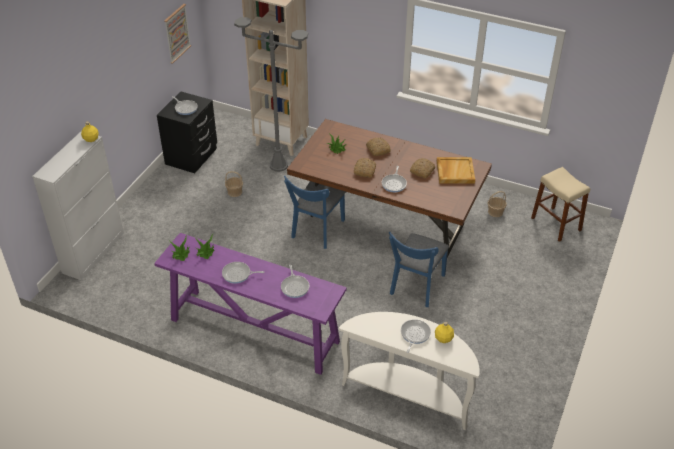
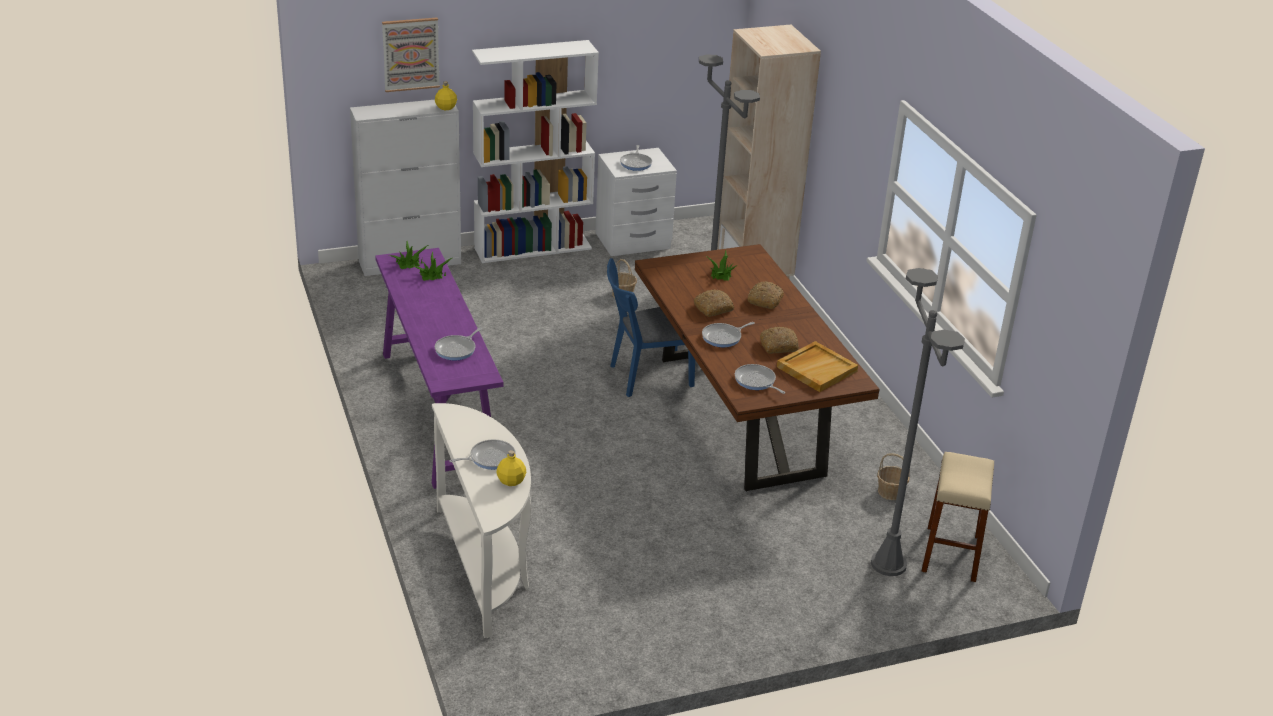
camera: 45 degrees right, 10 degrees down
black nightstand [157,91,217,173] -> white nightstand [595,148,677,256]
picture [164,4,191,64] -> picture moved to [382,17,440,92]
frying pan [222,262,264,284] -> frying pan moved to [735,364,785,394]
blue chair [389,232,449,307] -> none
none -> white bookcase [472,40,599,263]
none -> grey floor lamp [871,268,965,576]

